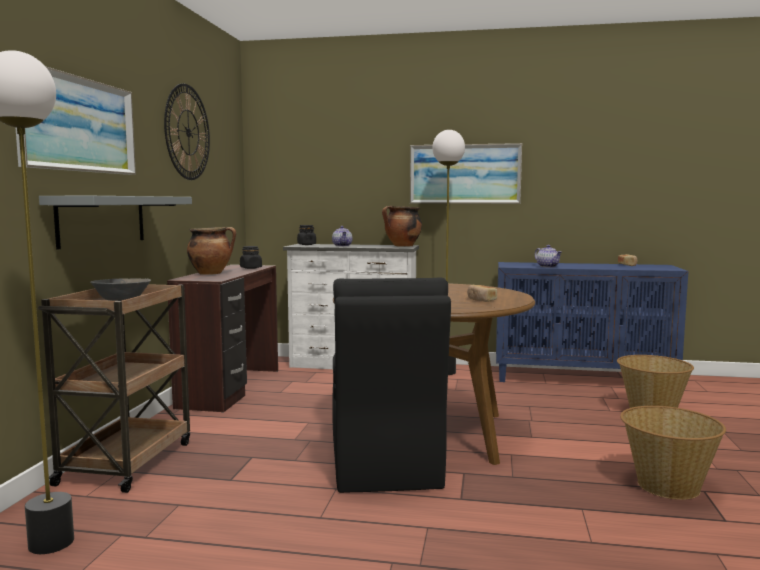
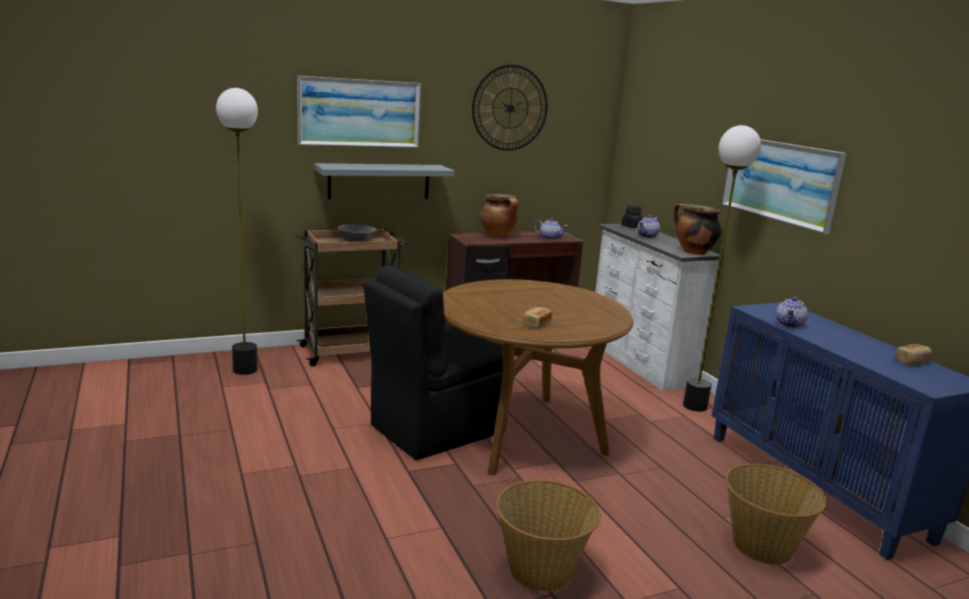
camera: 55 degrees right, 10 degrees up
black jar [240,246,262,269] -> teapot [534,218,568,240]

